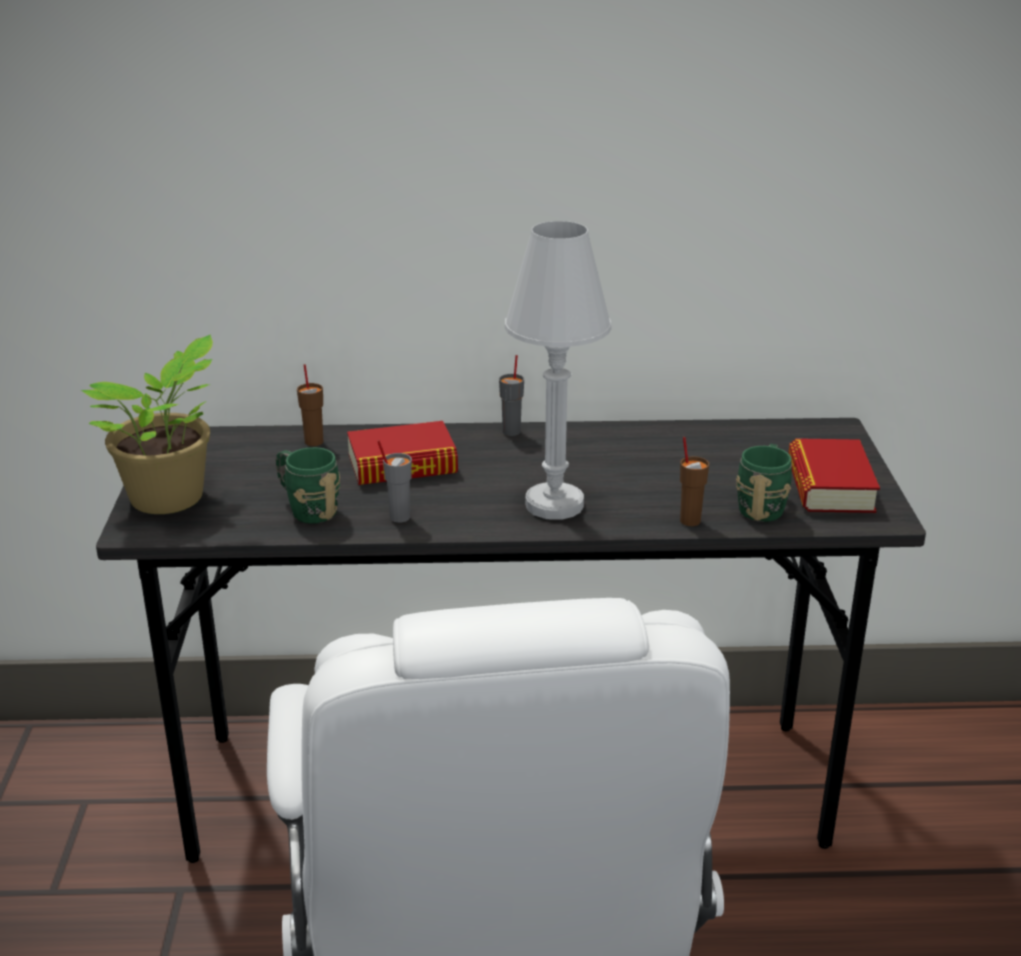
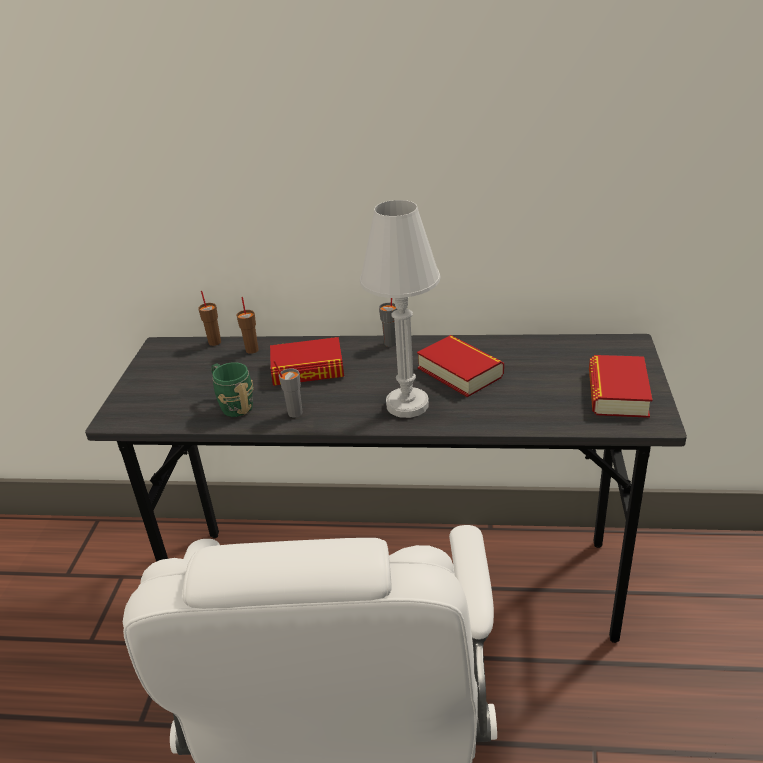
camera: 10 degrees right, 5 degrees up
potted plant [81,335,213,514] -> none
brown cup [680,437,709,526] -> brown cup moved to [198,291,221,346]
green mug [736,444,792,522] -> none
none -> book [417,335,504,397]

